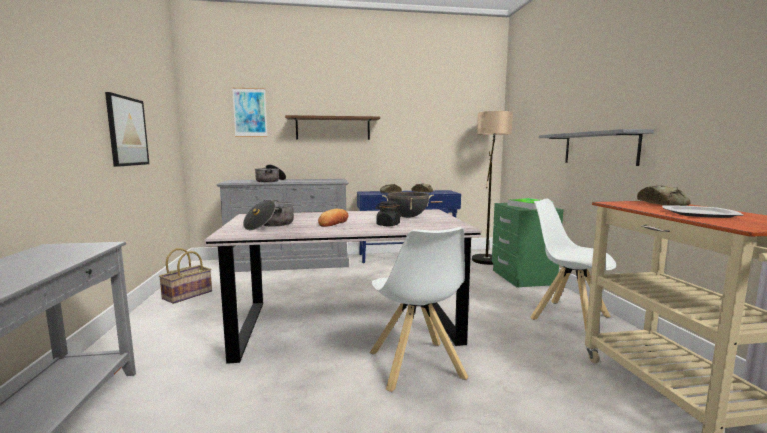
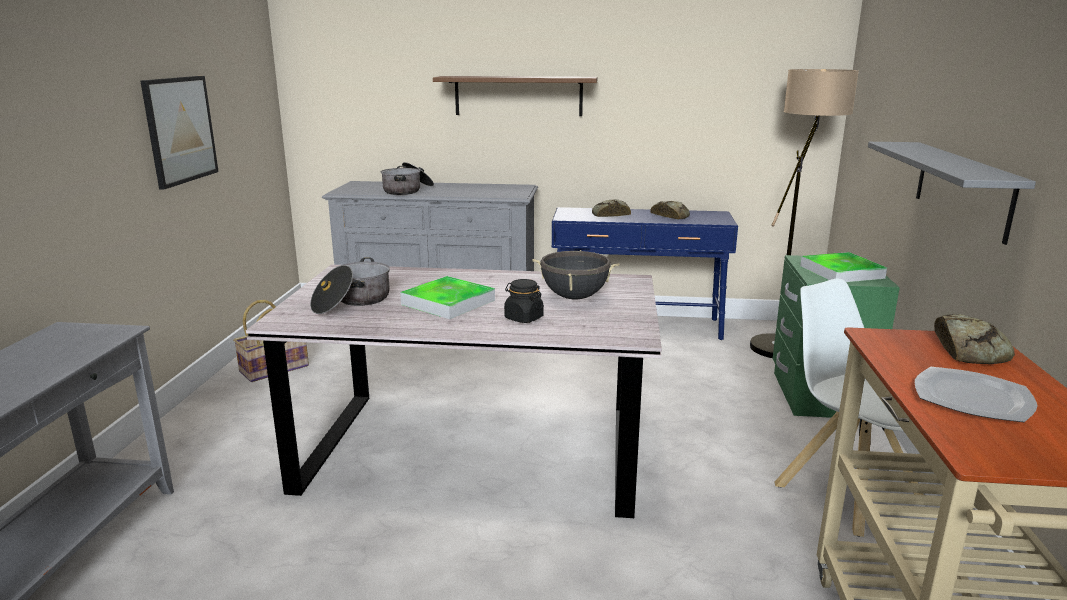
camera: 15 degrees right, 10 degrees up
picture [232,88,267,137] -> none
bread [318,209,349,227] -> tray [400,276,495,319]
white chair [370,227,468,392] -> none

